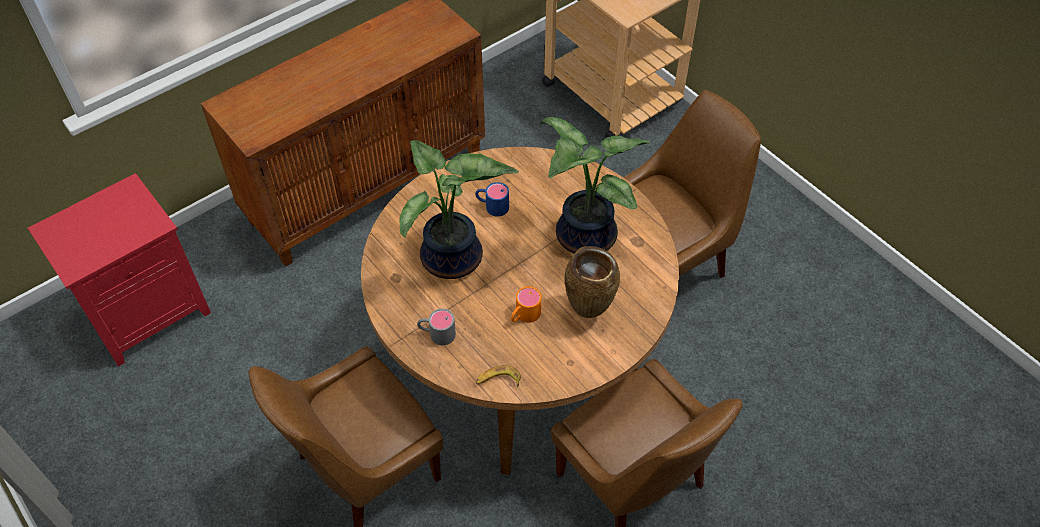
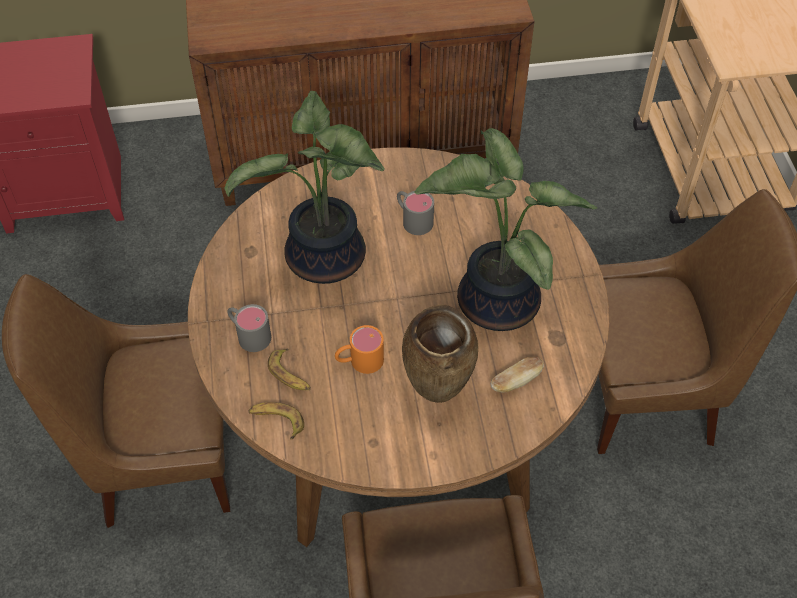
camera: 30 degrees right, 0 degrees up
blue mug [475,182,509,217] -> grey mug [397,191,434,235]
none -> banana [268,349,311,390]
none -> bread [490,357,544,393]

